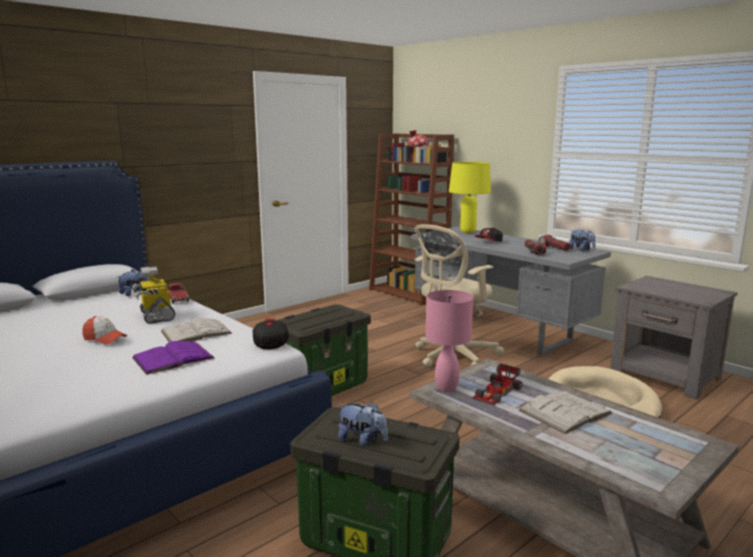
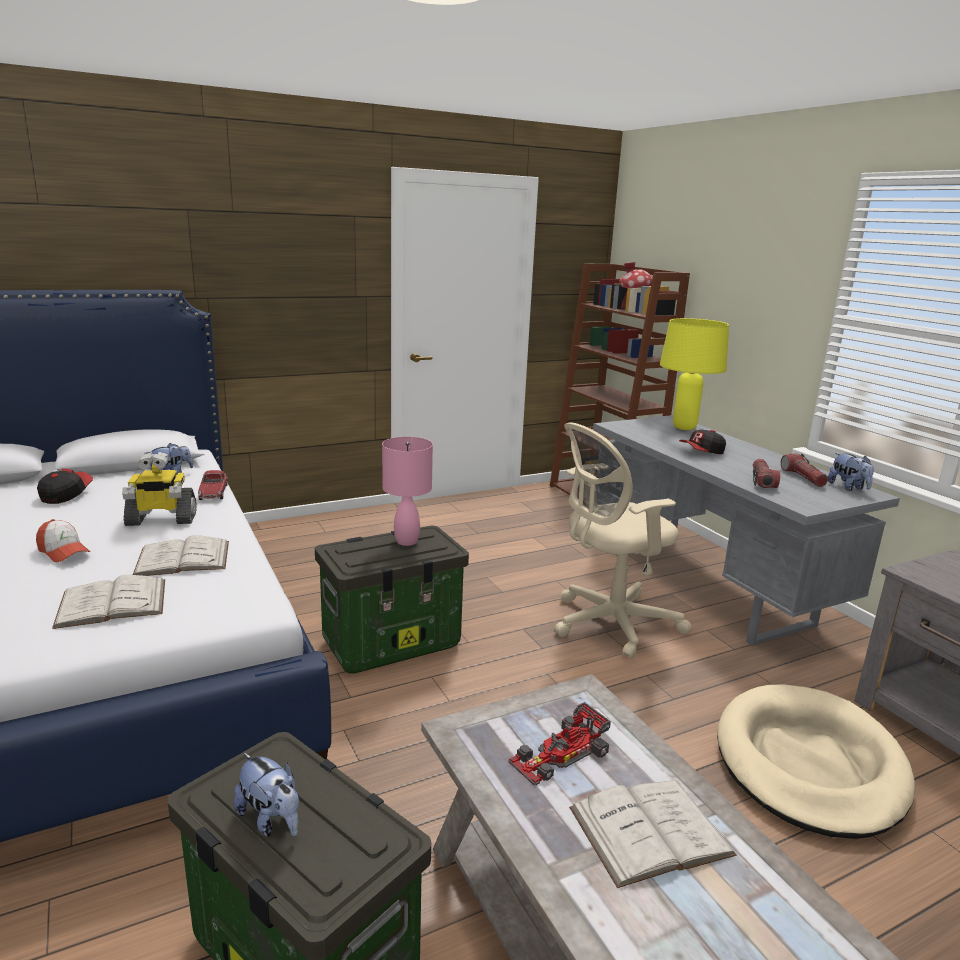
camera: 15 degrees right, 5 degrees up
toy robot [132,266,175,324] -> toy robot turned 90 degrees counterclockwise [122,452,197,526]
purple book [132,341,215,375] -> white book [52,575,165,629]
cap [253,318,289,349] -> cap moved to [37,468,93,504]
pink table lamp [425,290,473,392] -> pink table lamp moved to [382,437,433,546]

